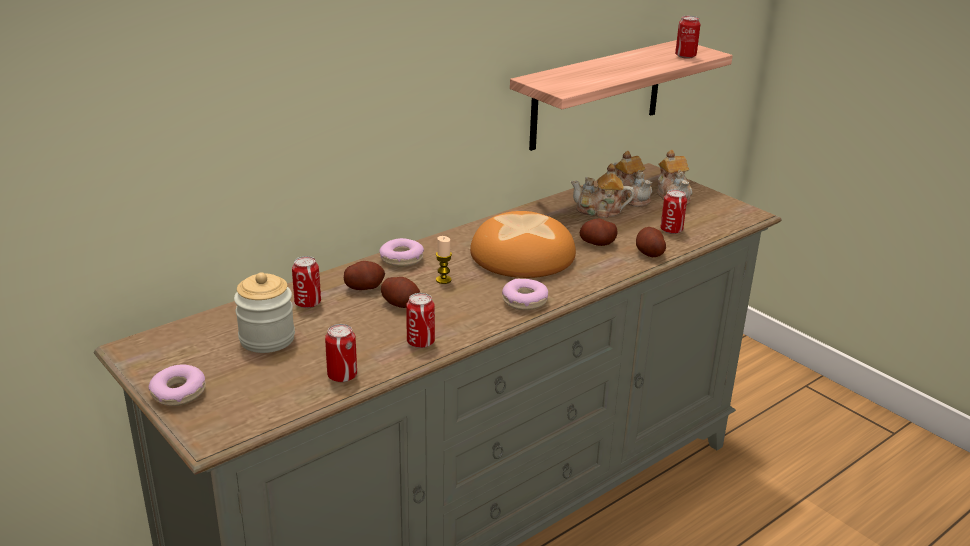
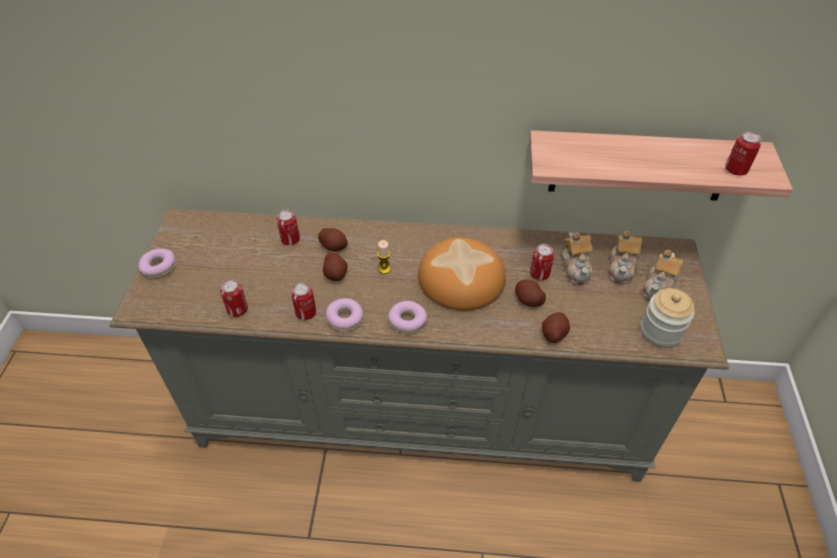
camera: 45 degrees right, 20 degrees up
jar [234,272,295,353] -> jar moved to [641,288,695,348]
donut [379,238,424,267] -> donut moved to [326,298,363,331]
teapot [571,163,634,218] -> teapot turned 150 degrees counterclockwise [561,232,593,285]
can [660,189,687,234] -> can moved to [530,244,554,281]

